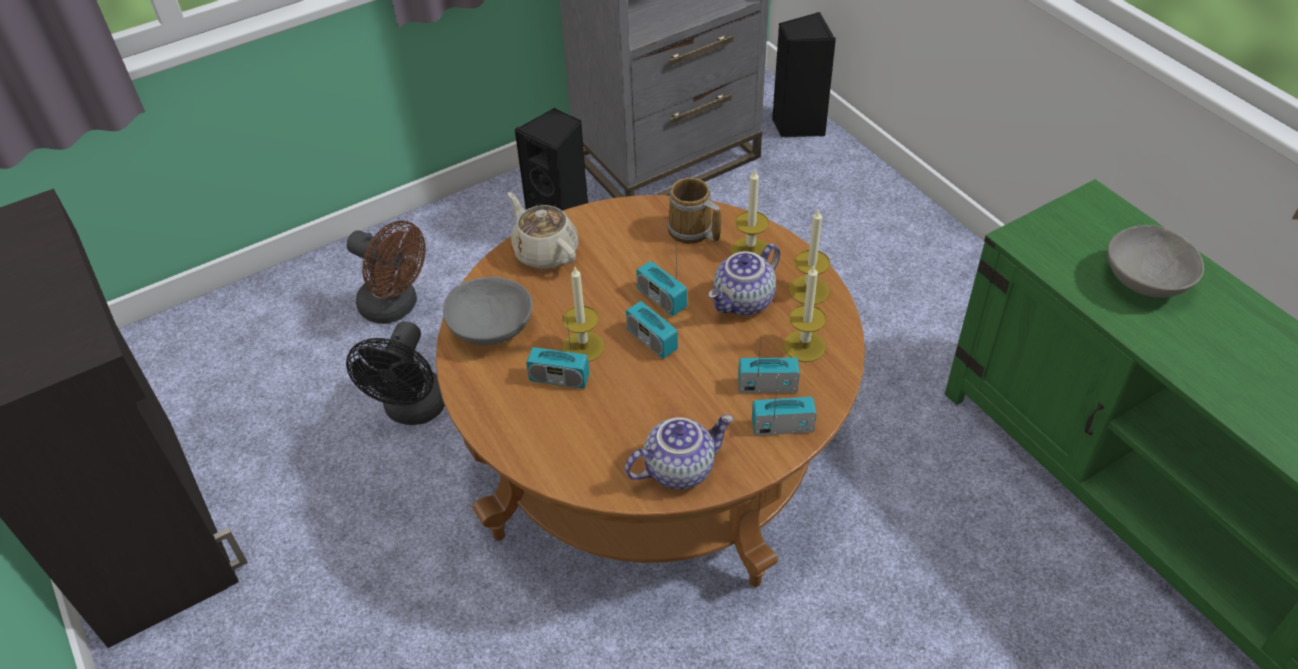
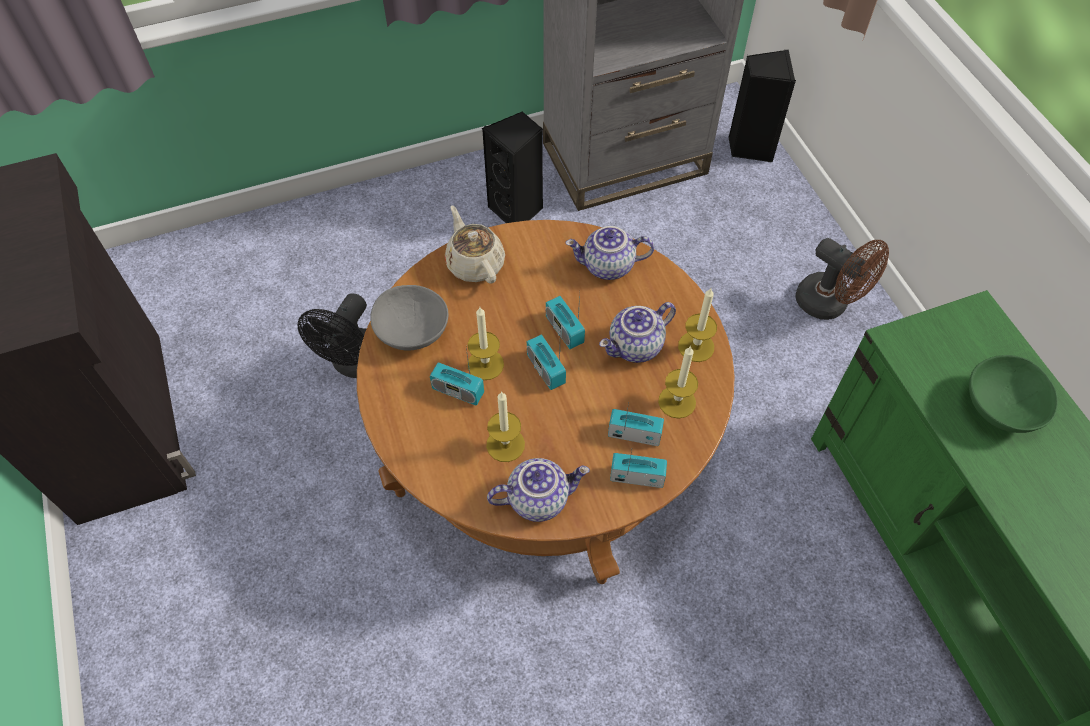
camera: 10 degrees right, 10 degrees up
brown fan [347,220,426,324] -> brown fan moved to [796,238,889,320]
mug [667,177,721,244] -> teapot [565,226,654,280]
candle [731,170,769,255] -> candle moved to [486,391,525,462]
grey bowl [1107,225,1204,298] -> green bowl [969,355,1058,433]

